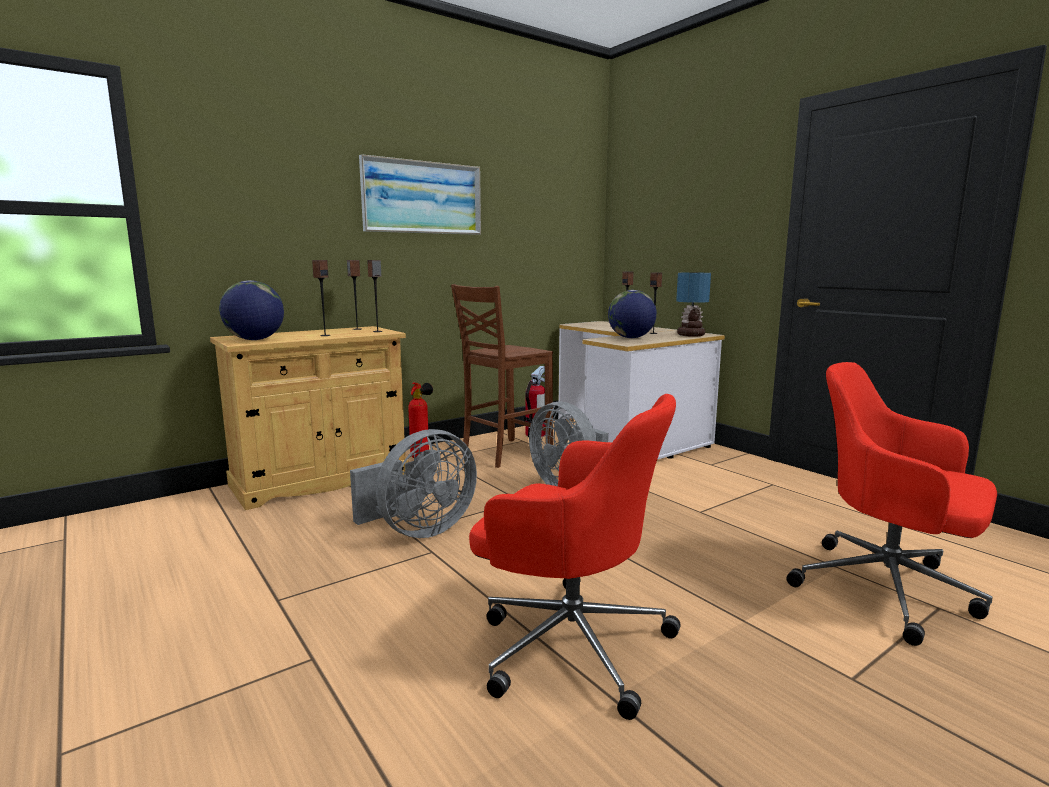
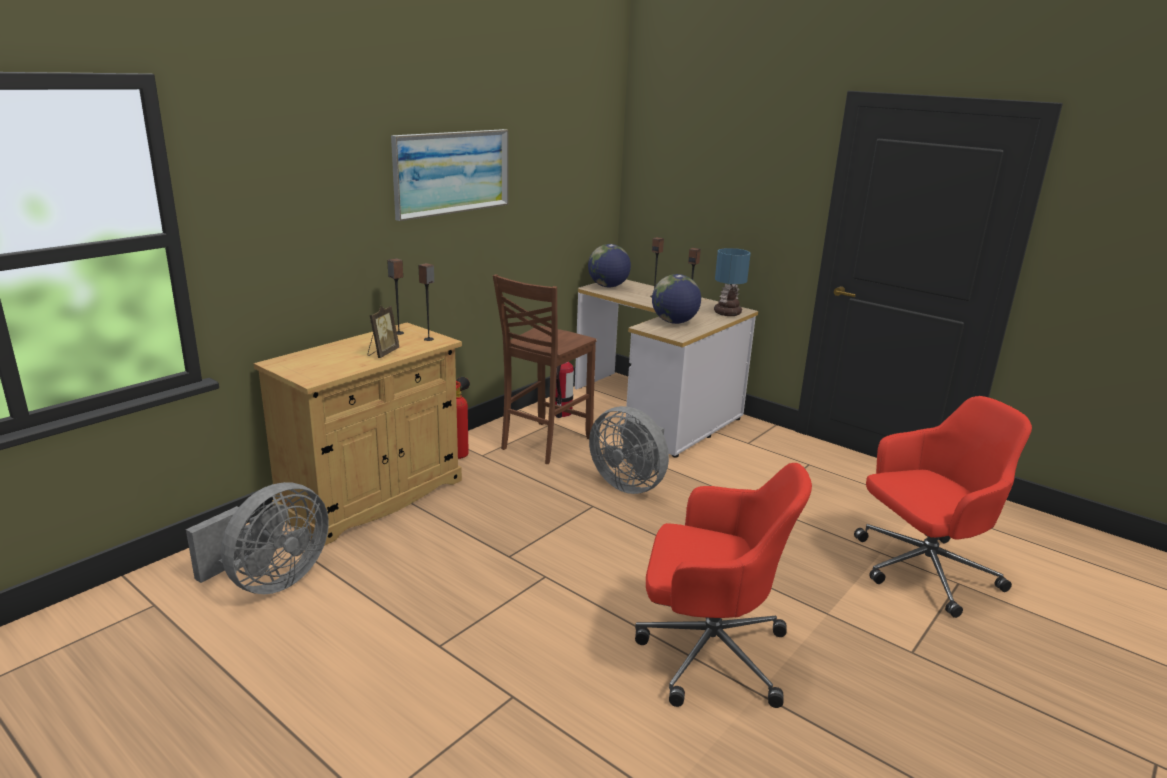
camera: 15 degrees left, 10 degrees up
globe [219,280,284,340] -> globe moved to [588,244,631,287]
speaker [312,260,330,336] -> picture frame [368,306,399,358]
grey fan [350,429,477,538] -> grey fan moved to [186,482,329,594]
red office chair [787,362,997,646] -> red office chair turned 135 degrees clockwise [854,396,1032,618]

